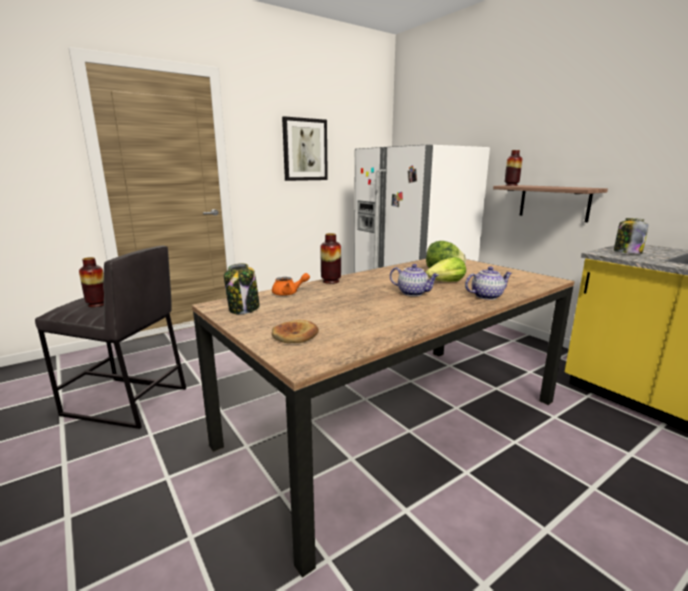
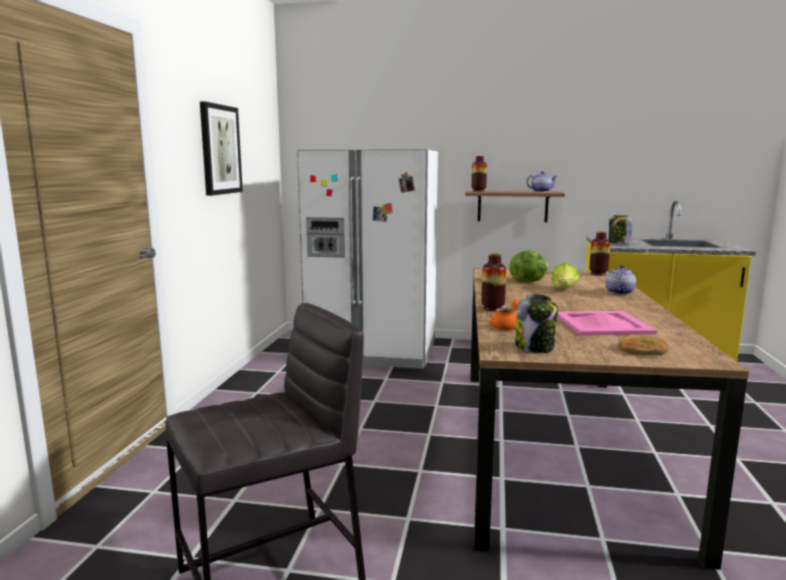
camera: 45 degrees left, 5 degrees down
vase [79,257,104,307] -> vase moved to [589,232,610,276]
teapot [390,264,439,296] -> teapot moved to [526,171,557,192]
none -> pink tray [558,311,657,336]

